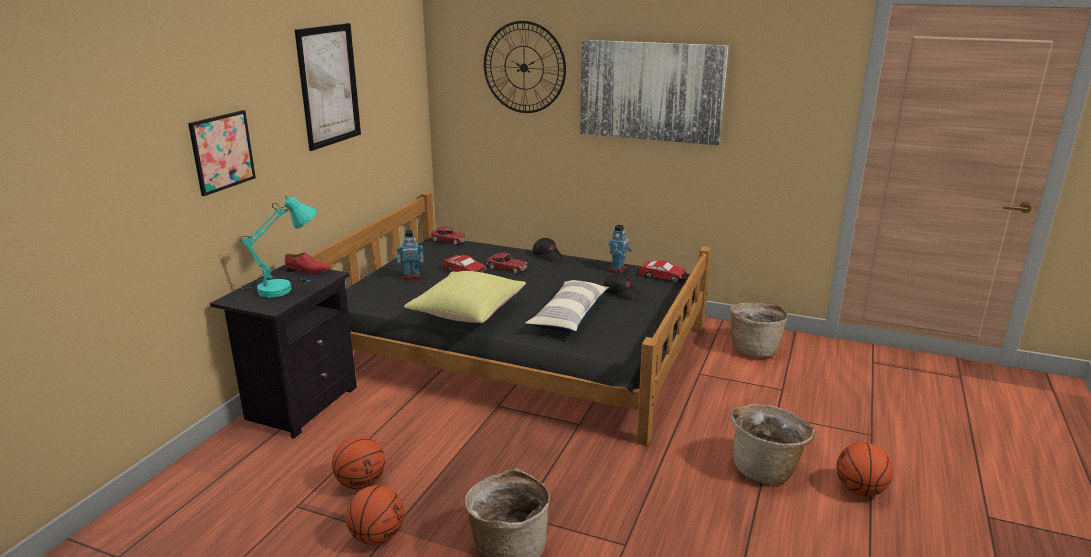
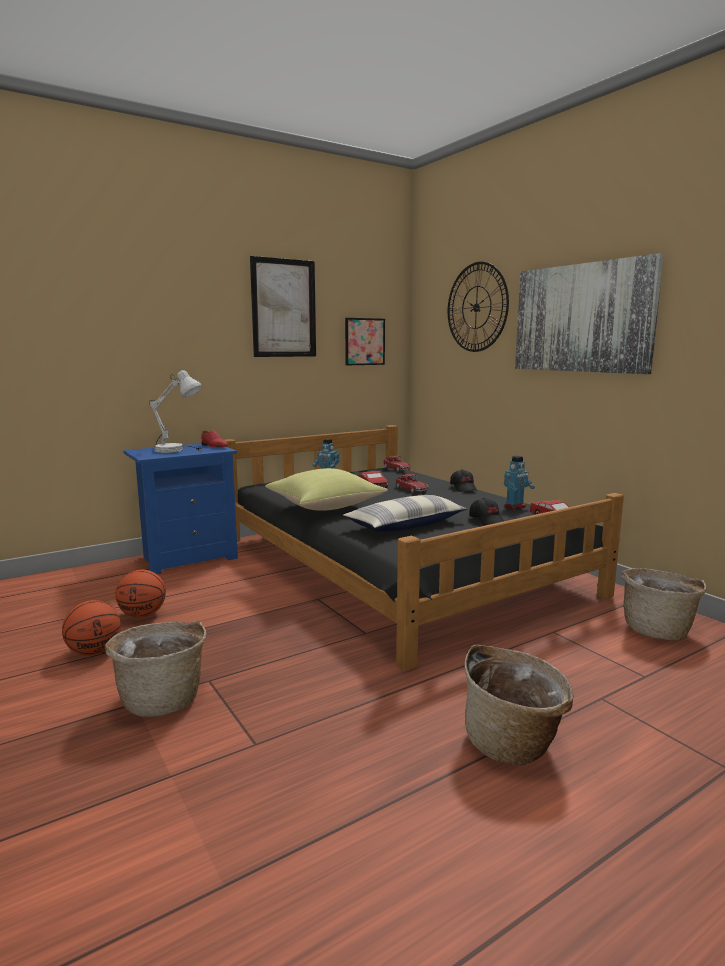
camera: 35 degrees right, 10 degrees down
picture [188,110,256,196] -> picture moved to [345,318,385,365]
black nightstand [210,264,357,439] -> blue nightstand [123,443,238,575]
turquoise table lamp [240,196,317,298] -> white table lamp [149,369,202,453]
basketball [836,442,893,496] -> none

